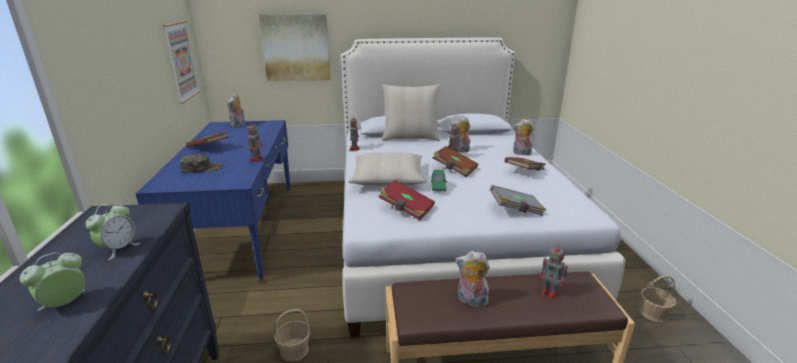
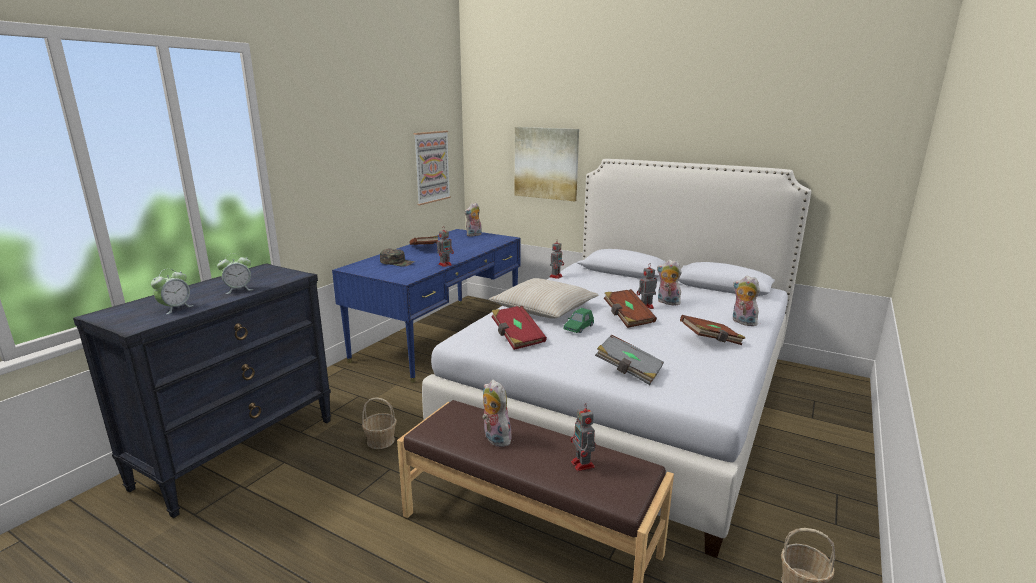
camera: 35 degrees right, 5 degrees down
alarm clock [20,252,86,311] -> alarm clock turned 135 degrees clockwise [151,269,194,314]
beige pillow [382,84,440,141] -> none

